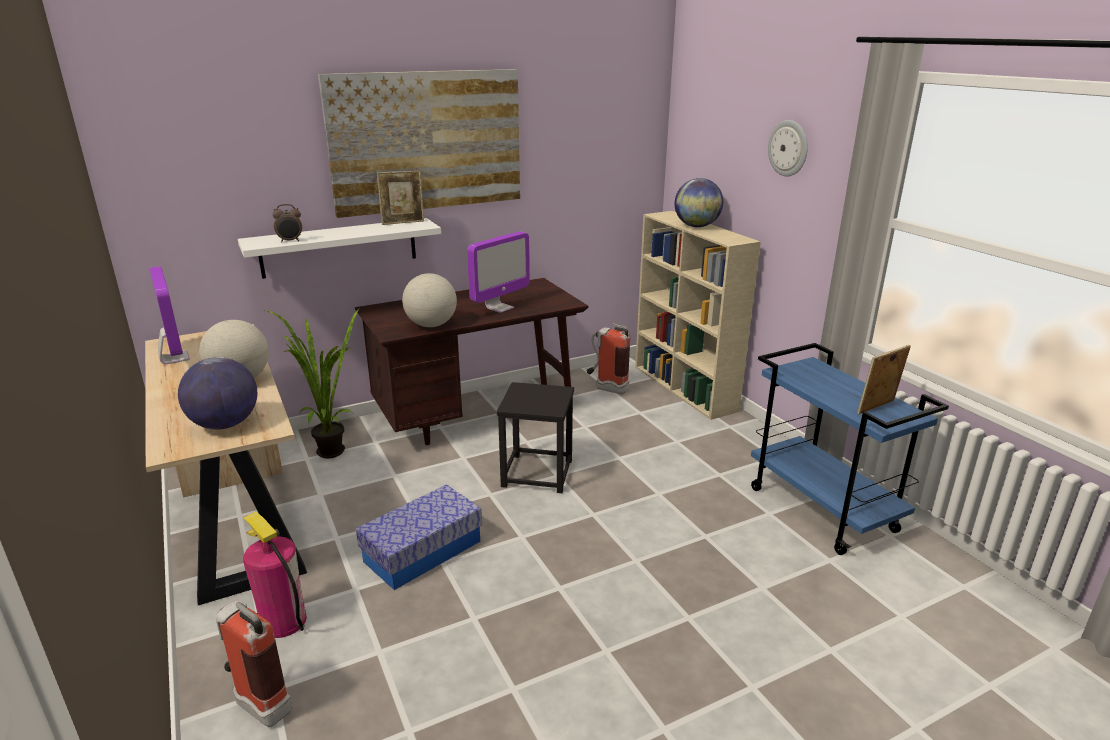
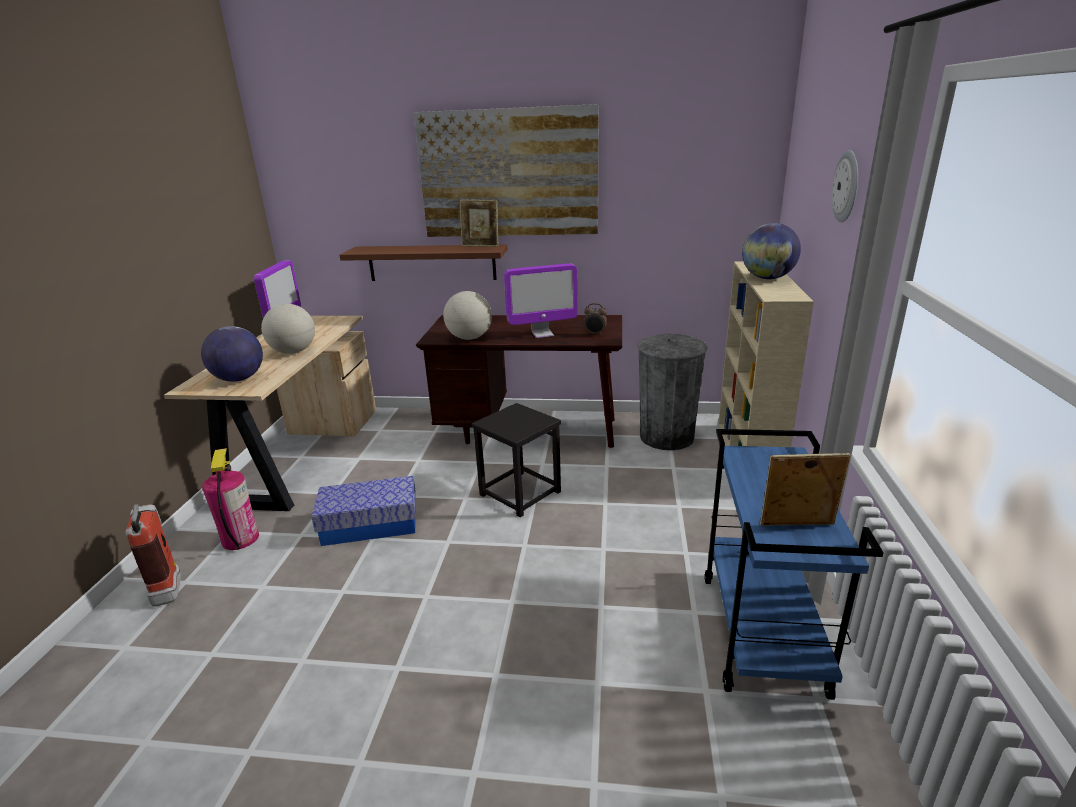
camera: 35 degrees right, 0 degrees up
white shelf [238,218,441,279] -> brown shelf [340,244,508,281]
potted plant [265,308,360,458] -> none
alarm clock [273,204,302,243] -> alarm clock moved to [583,303,607,336]
fire extinguisher [587,323,630,394] -> grey trash can [637,334,707,450]

